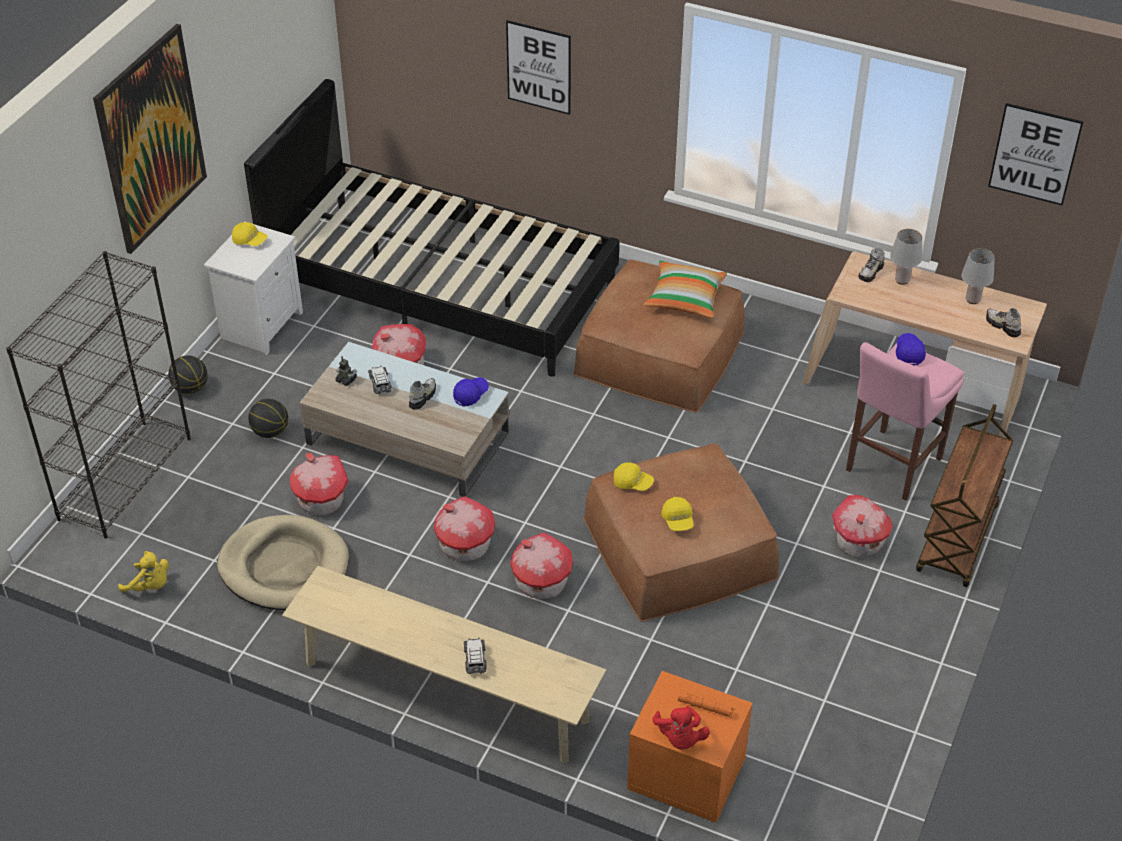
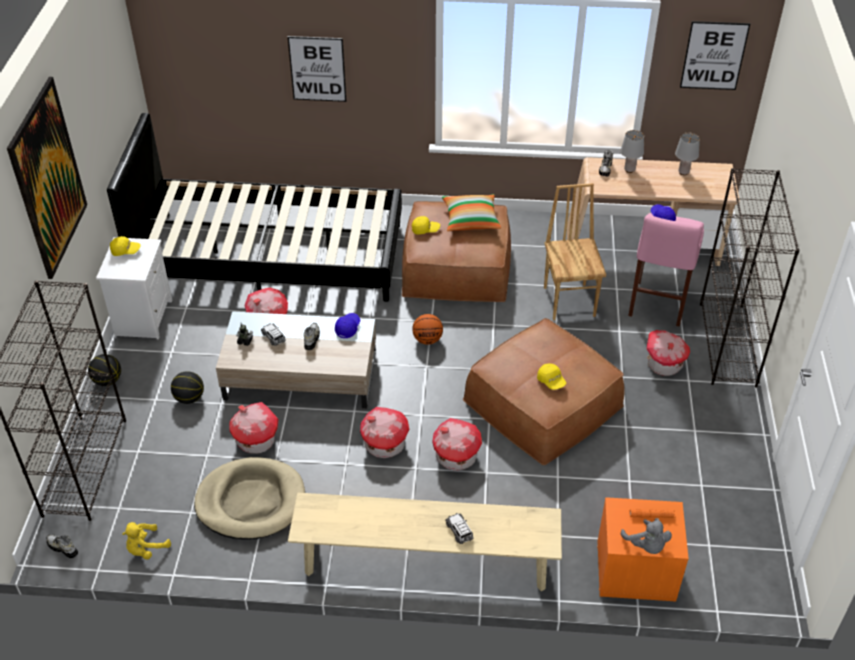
camera: 20 degrees left, 0 degrees up
yellow plush toy [118,551,169,592] -> yellow plush toy turned 135 degrees clockwise [122,522,171,560]
yellow cap [614,462,654,491] -> yellow cap moved to [412,216,440,235]
red plush toy [652,705,710,750] -> grey plush toy [621,518,672,554]
brown cart [916,404,1014,587] -> black bookcase [700,168,800,388]
shoe [986,308,1021,337] -> shoe moved to [46,535,78,558]
none -> basketball [412,314,443,345]
none -> brown chair [544,183,606,320]

